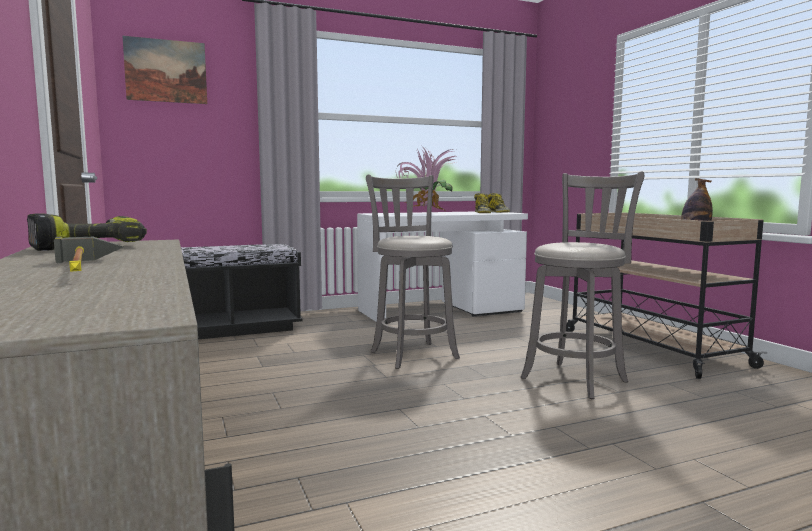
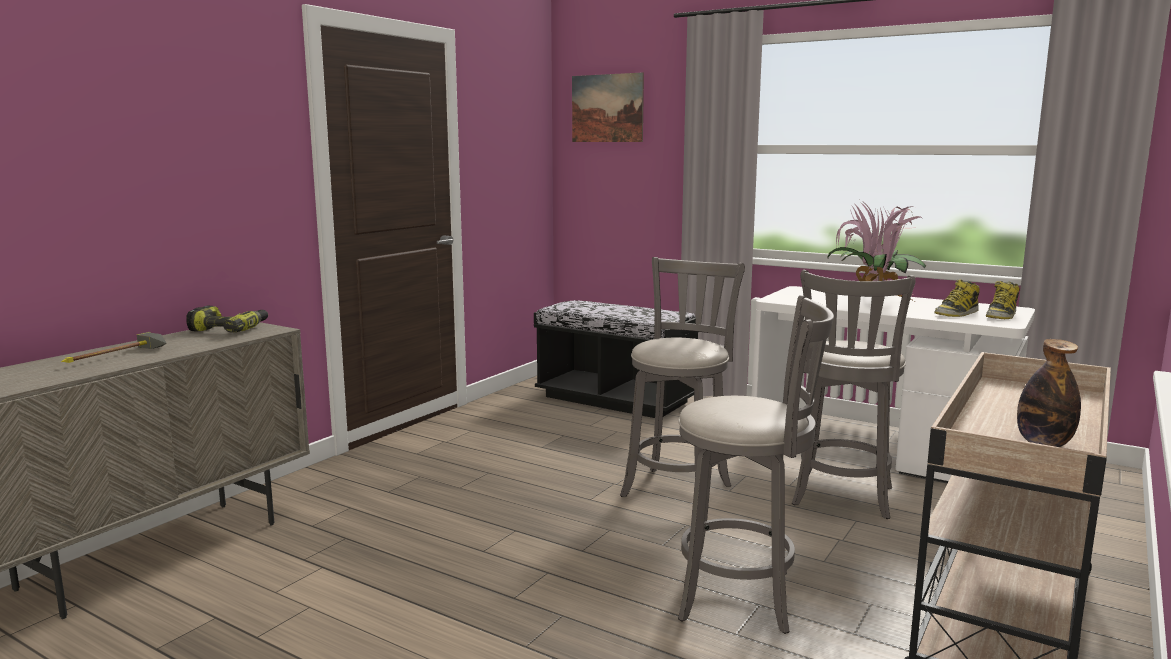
camera: 55 degrees right, 5 degrees up
none -> grey stool [792,270,916,519]

